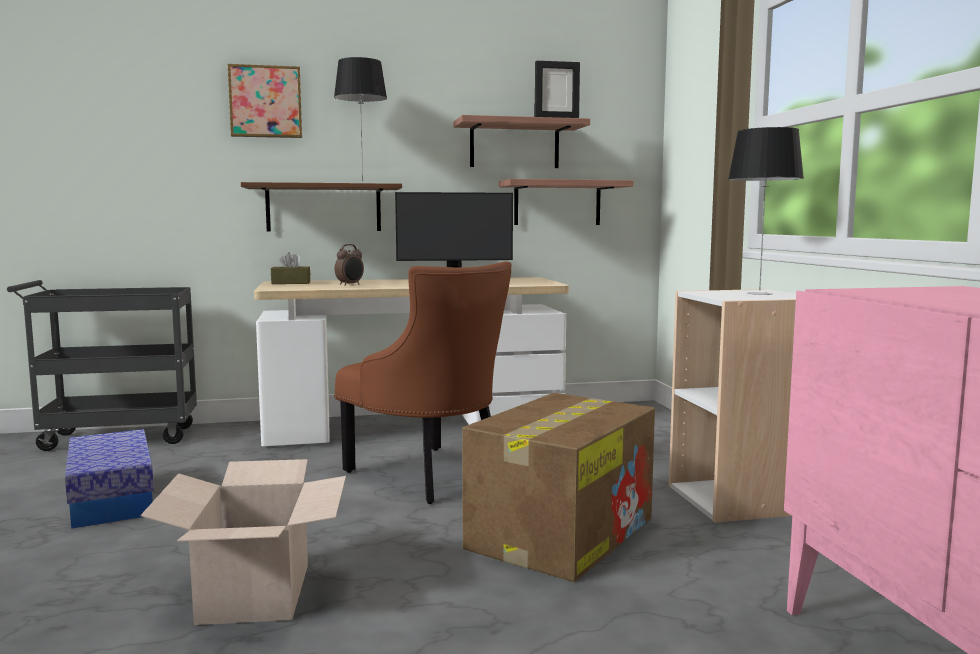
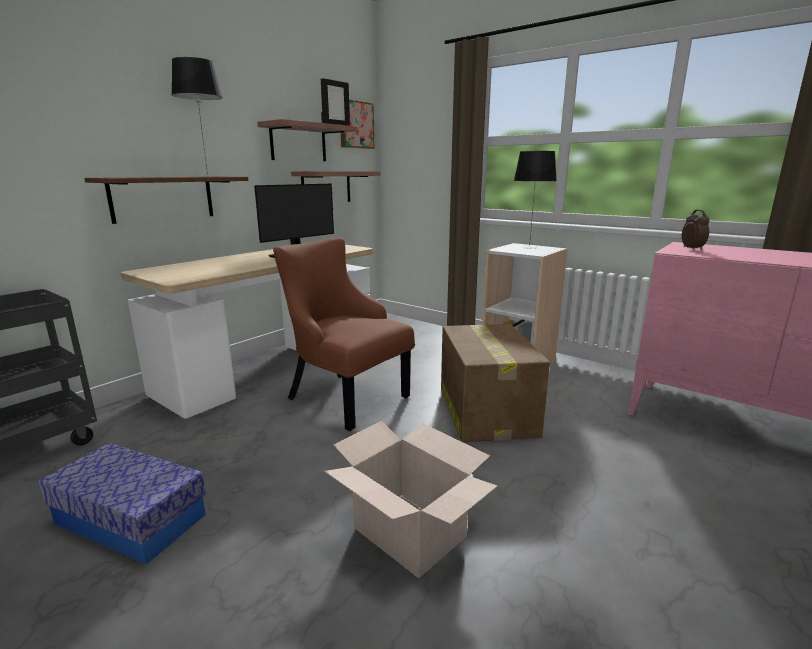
camera: 40 degrees left, 10 degrees up
picture [228,64,302,138] -> picture moved to [341,99,375,149]
brown tissue box [271,252,311,284] -> none
brown chair [334,262,512,504] -> brown chair turned 150 degrees counterclockwise [273,238,415,431]
alarm clock [335,244,364,286] -> alarm clock moved to [682,209,709,250]

